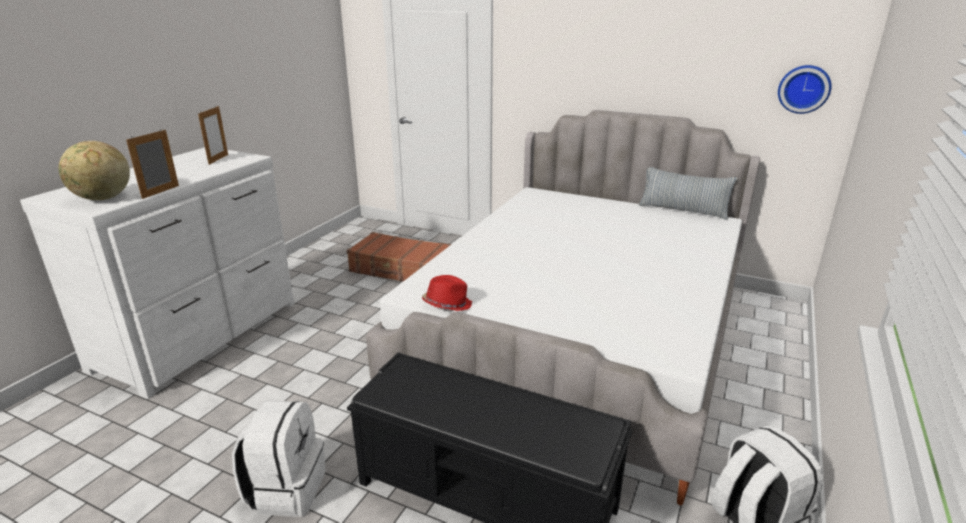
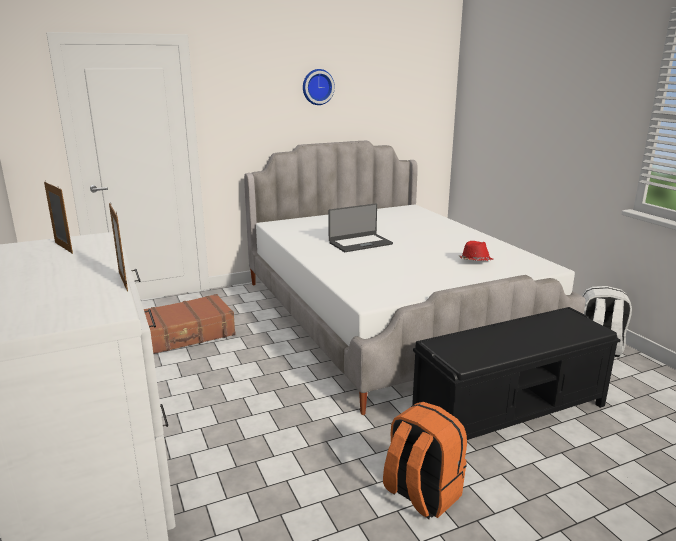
camera: 50 degrees left, 5 degrees down
globe [59,141,130,200] -> none
white backpack [232,400,325,517] -> orange backpack [383,402,467,519]
red hat [422,275,472,311] -> red hat moved to [459,241,493,261]
pillow [639,167,738,220] -> none
wall clock [778,65,831,114] -> wall clock moved to [303,69,335,105]
none -> laptop [328,203,393,252]

